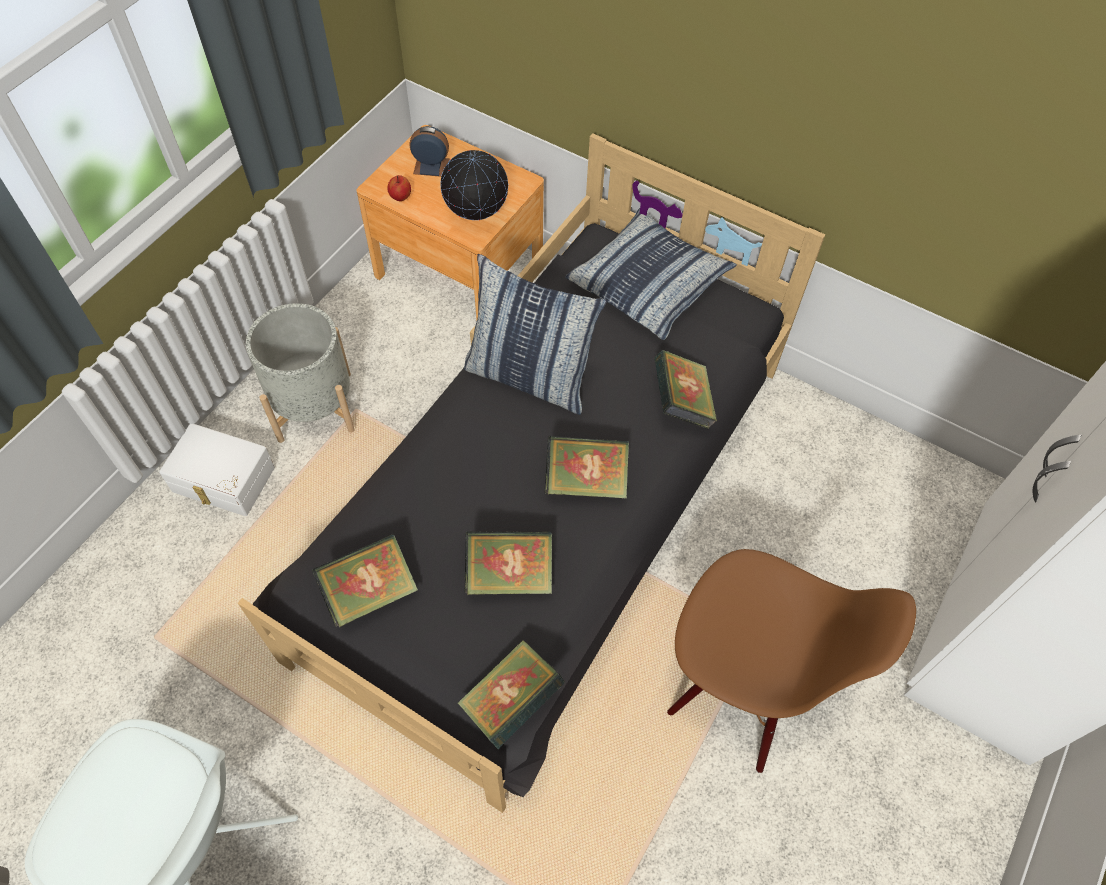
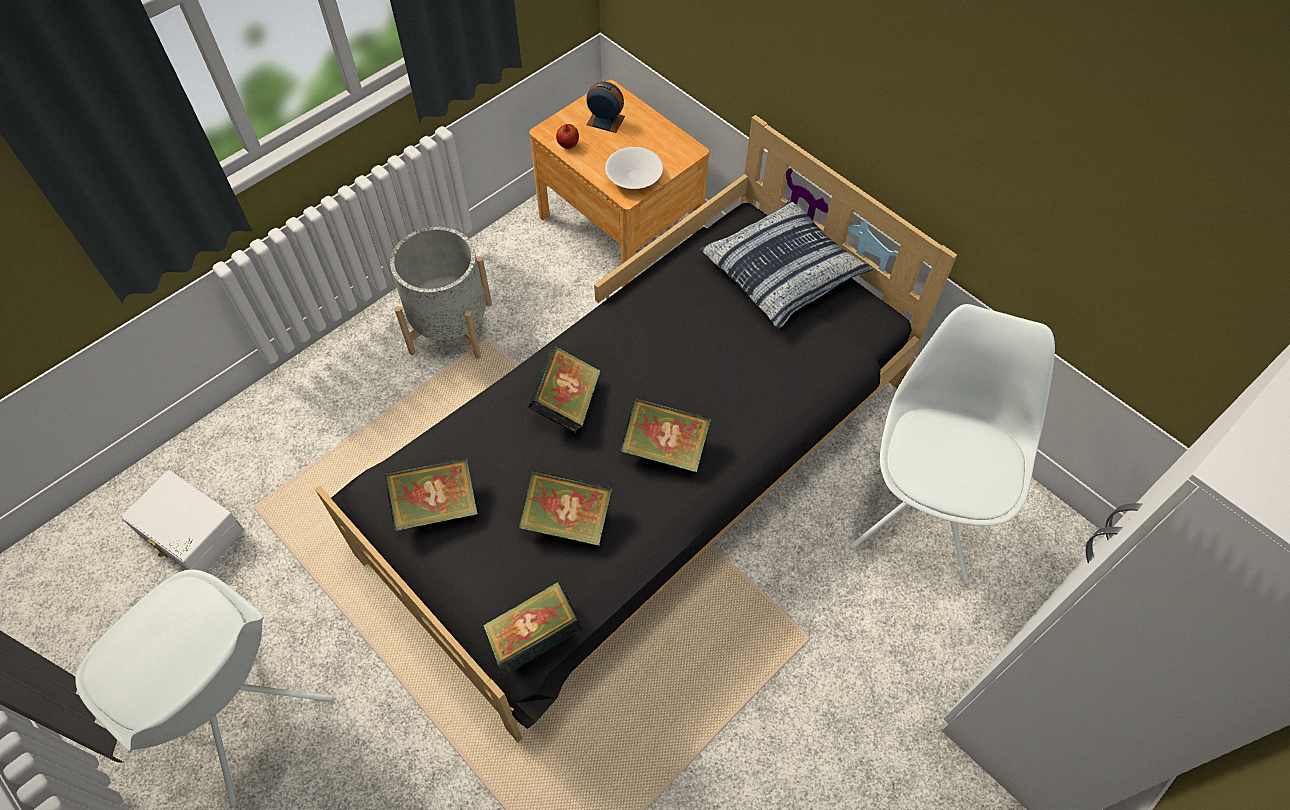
camera: 15 degrees right, 0 degrees up
white storage box [159,424,275,516] -> white storage box moved to [121,470,244,572]
globe [440,150,508,220] -> white bowl [605,147,663,189]
pillow [464,254,607,415] -> none
book [654,350,717,430] -> book moved to [528,346,600,433]
brown chair [667,549,916,773] -> none
none -> white chair [849,304,1055,585]

